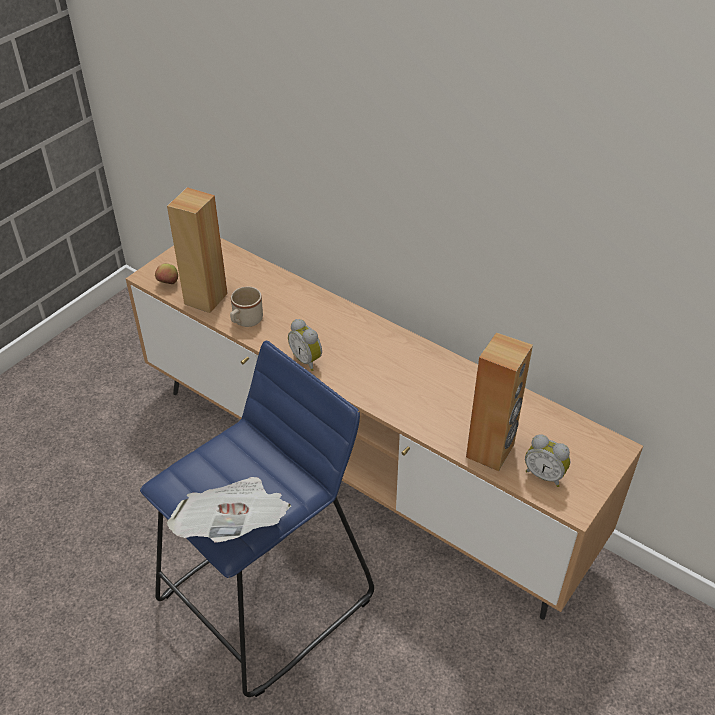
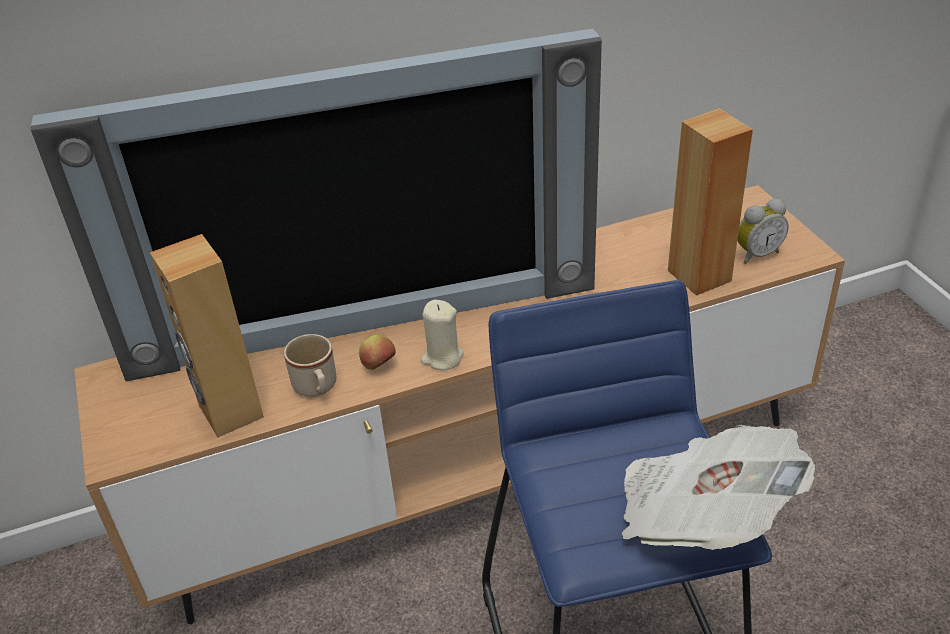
camera: 55 degrees left, 5 degrees down
apple [155,264,178,284] -> apple moved to [359,334,396,370]
alarm clock [288,319,322,371] -> beige candle [421,300,464,370]
none -> television [30,29,602,381]

